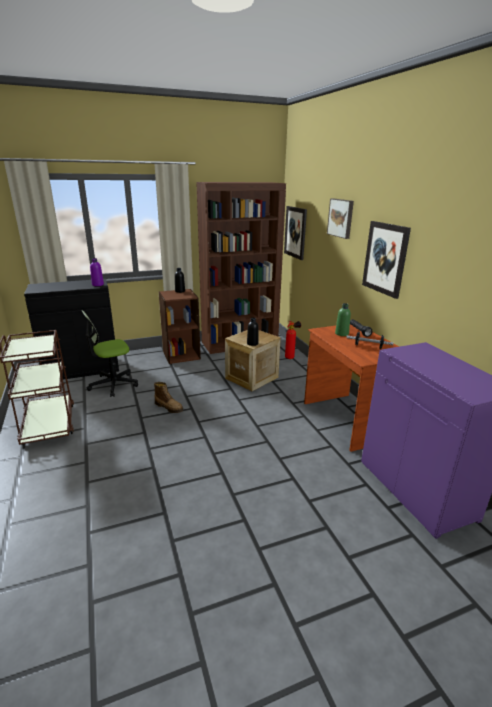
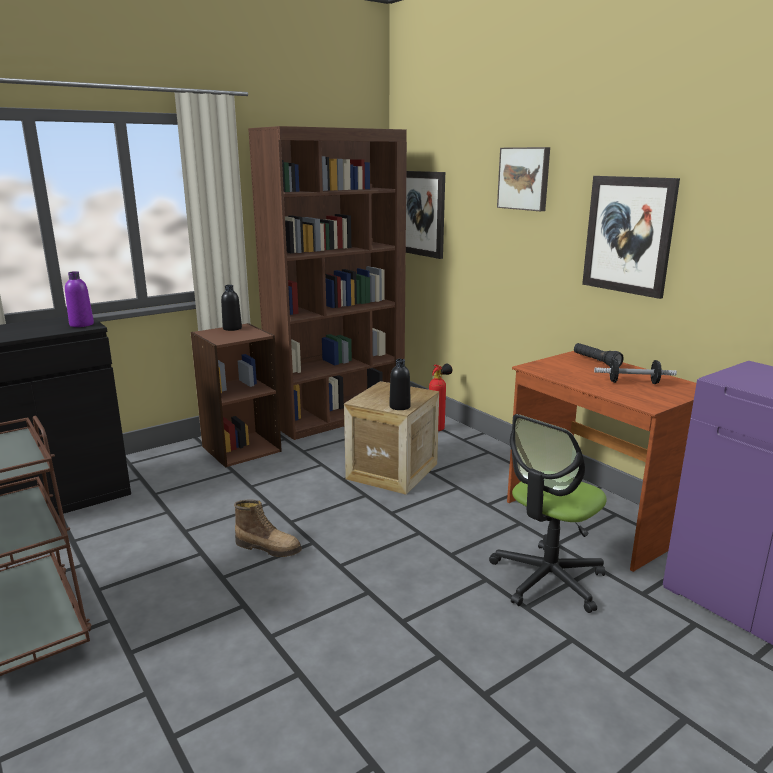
camera: 15 degrees left, 5 degrees down
office chair [81,310,138,397] -> office chair moved to [489,414,607,613]
green bottle [335,303,351,336] -> none

